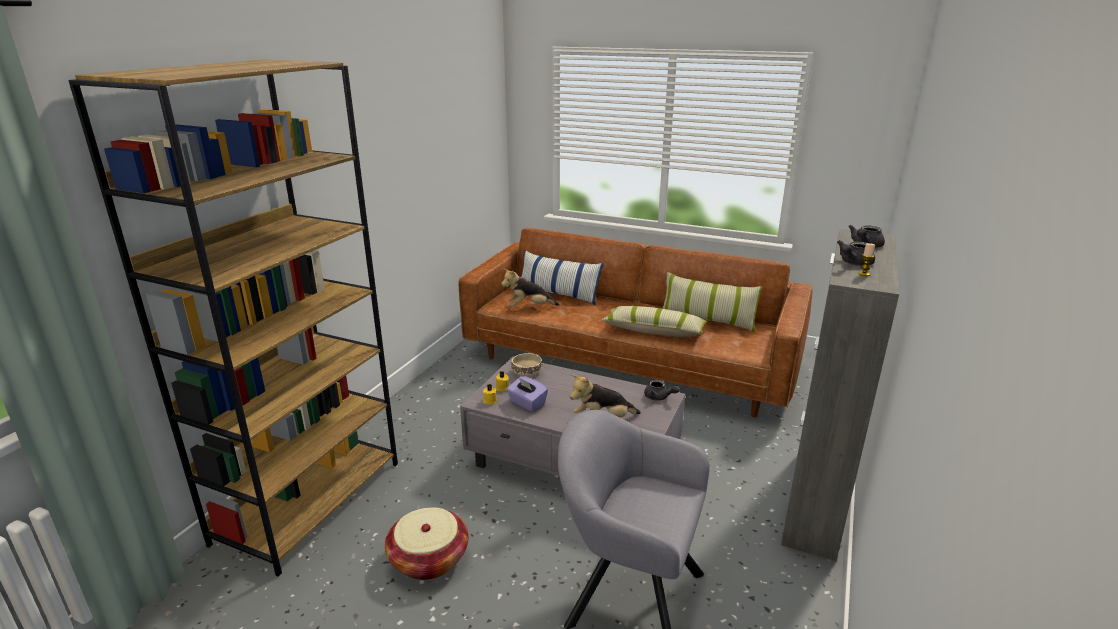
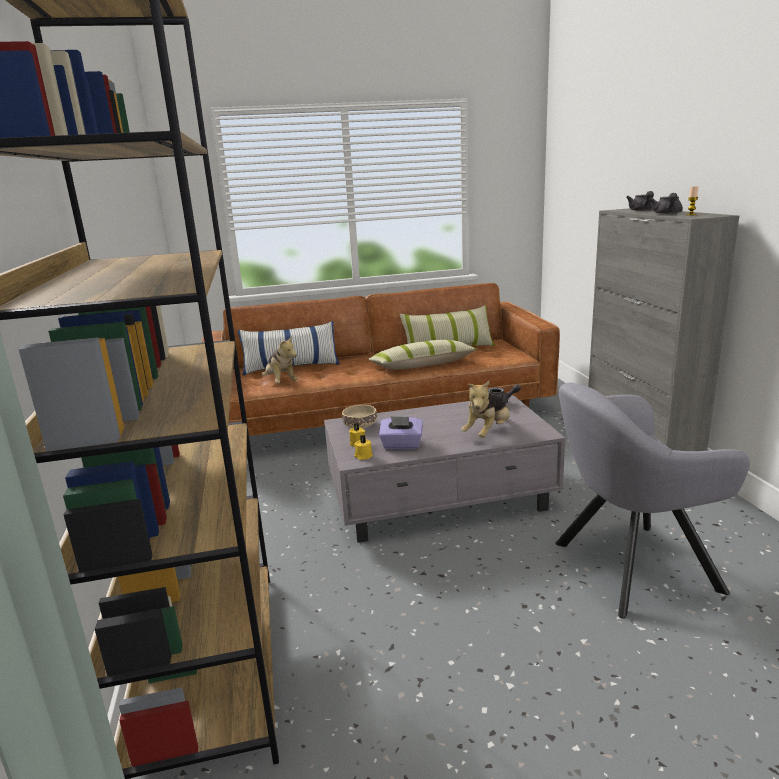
camera: 35 degrees left, 5 degrees down
basket [385,507,469,580] -> none
plush toy [501,268,560,307] -> plush toy turned 75 degrees counterclockwise [262,335,298,383]

